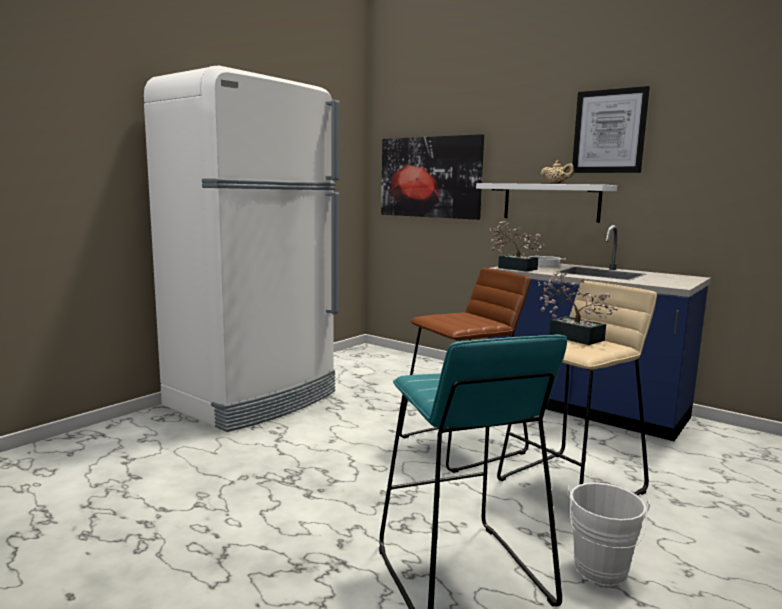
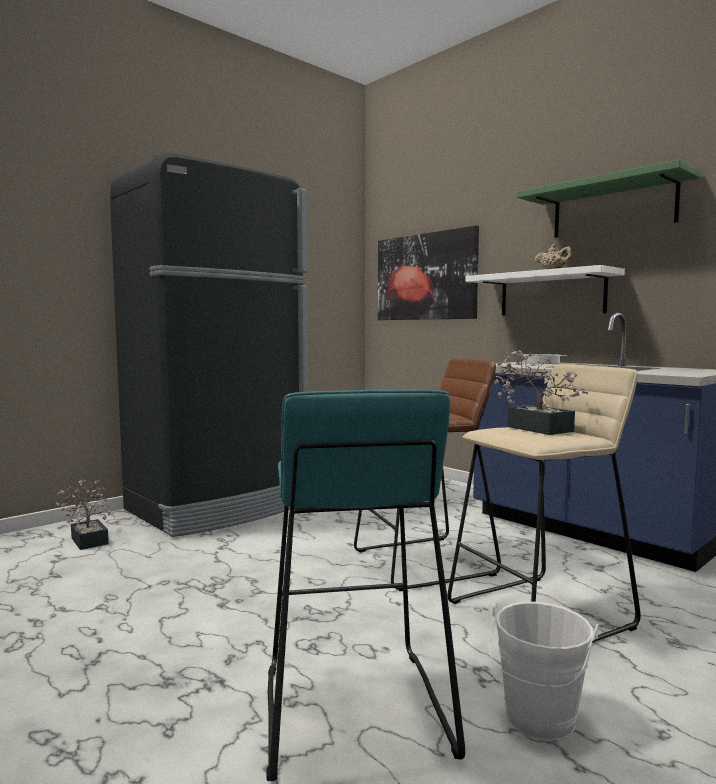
camera: 10 degrees right, 5 degrees down
white fridge [144,66,340,432] -> black fridge [110,152,308,537]
potted plant [490,221,546,272] -> potted plant moved to [56,479,115,550]
picture [572,86,650,173] -> green shelf [517,160,701,238]

